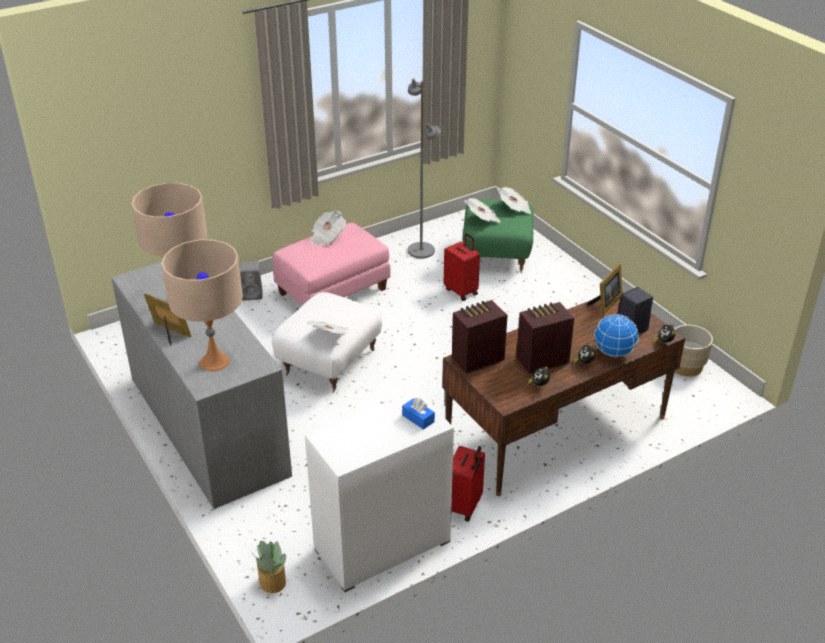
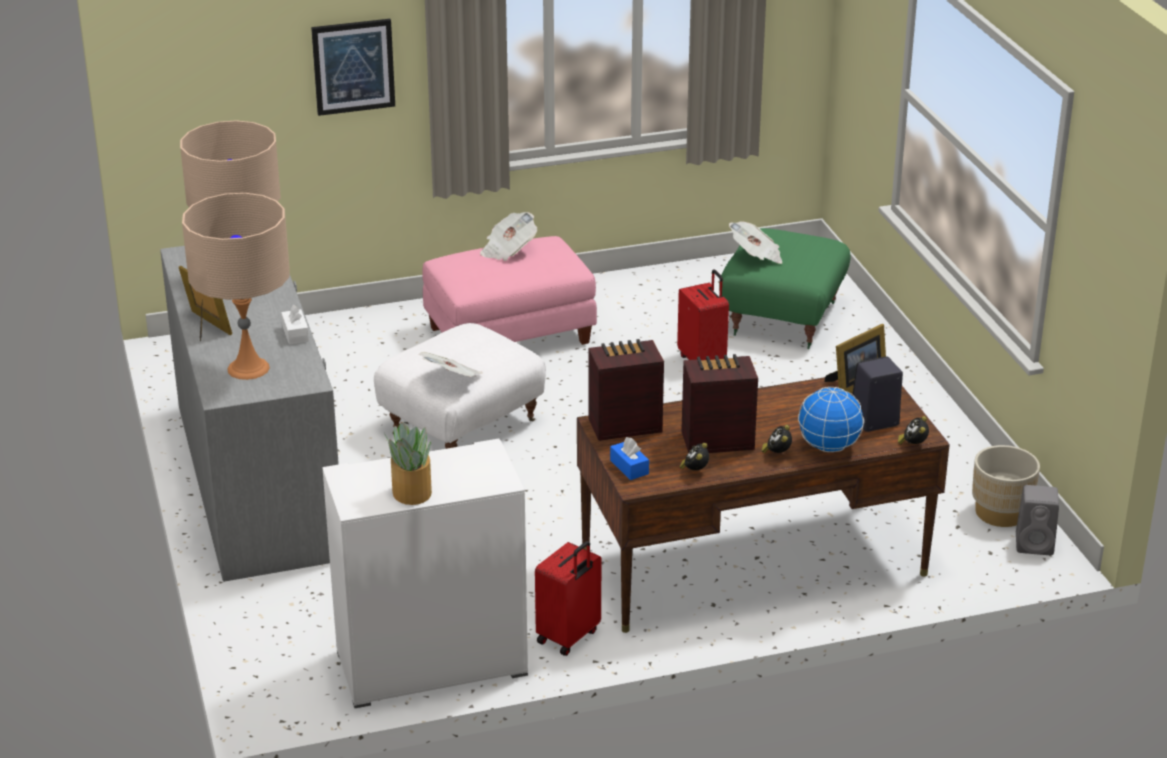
camera: 15 degrees right, 5 degrees down
grey speaker [239,261,262,300] -> grey speaker moved to [1016,485,1059,555]
potted plant [252,541,286,593] -> potted plant moved to [384,422,432,505]
blue tissue box [402,398,435,430] -> blue tissue box moved to [610,437,649,480]
grey floor lamp [408,78,441,259] -> none
newspaper [498,187,531,214] -> none
none -> white tissue box [281,305,309,345]
none -> picture [311,19,395,116]

